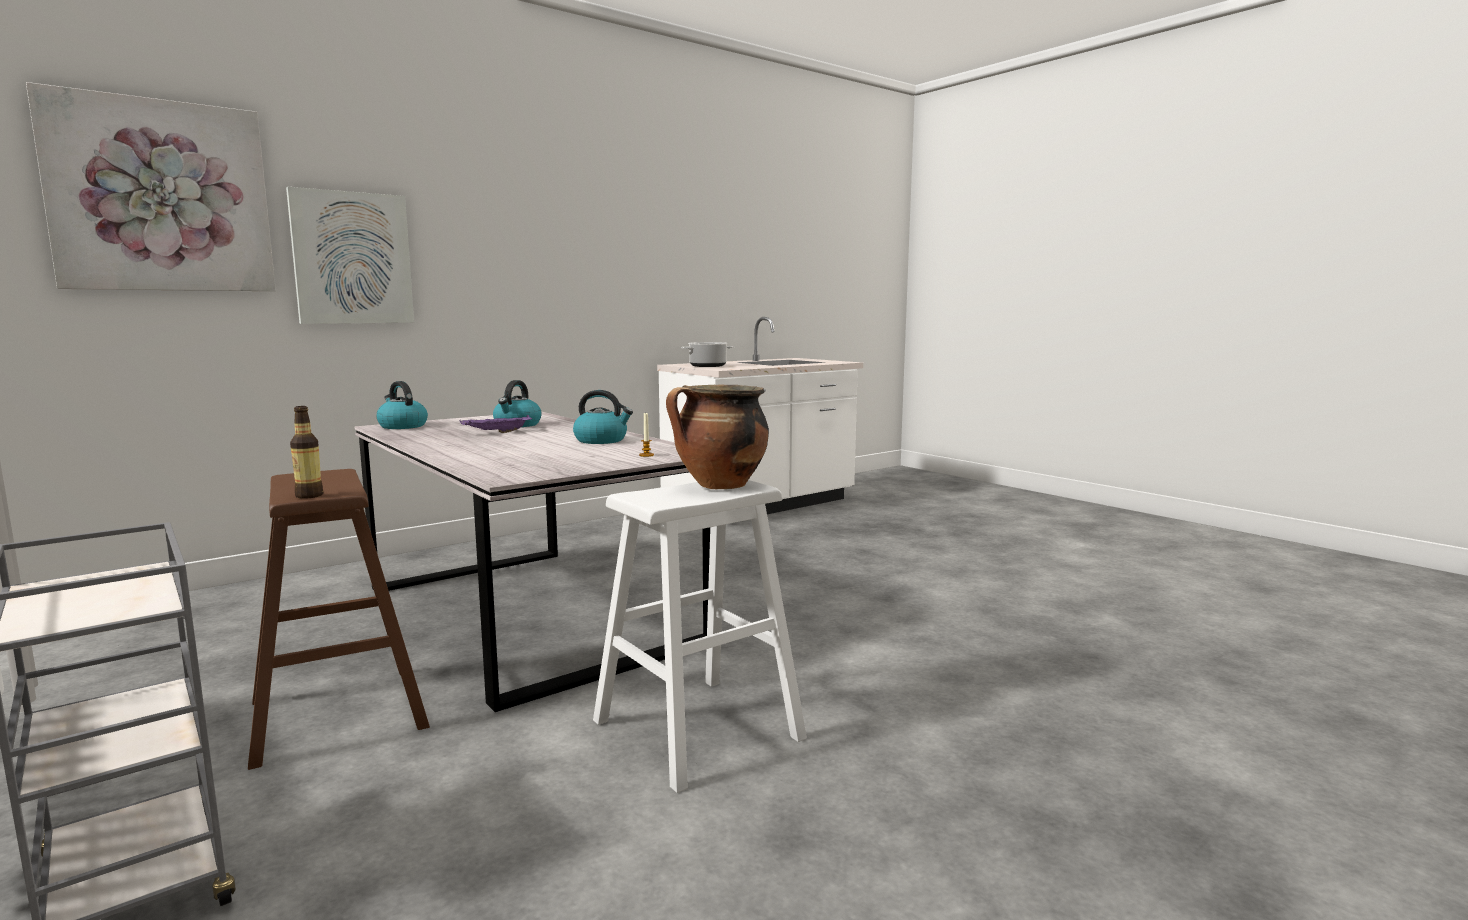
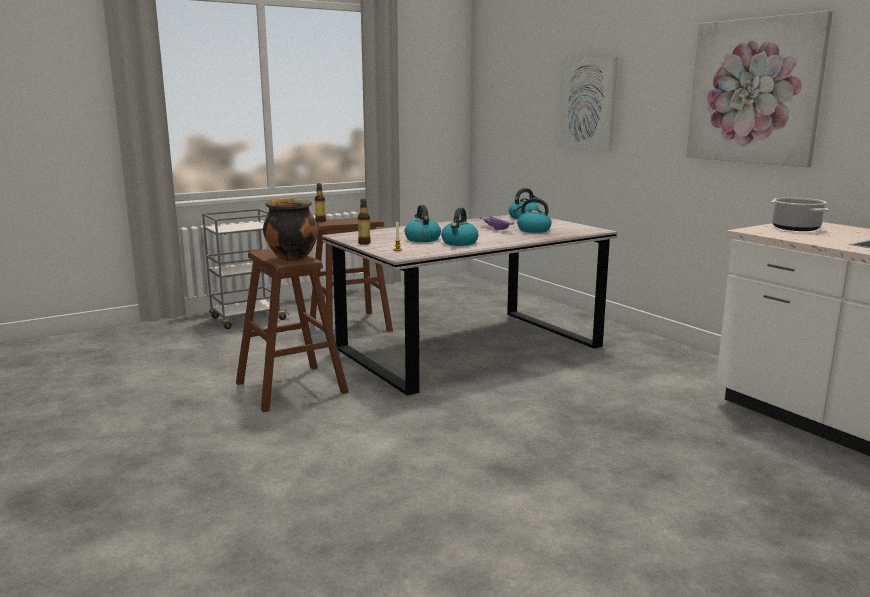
camera: 95 degrees right, 5 degrees up
picture [26,82,276,291] -> picture moved to [687,11,833,167]
white stool [593,480,807,793] -> brown stool [236,249,349,412]
none -> bottle [358,199,371,245]
none -> kettle [405,205,441,242]

